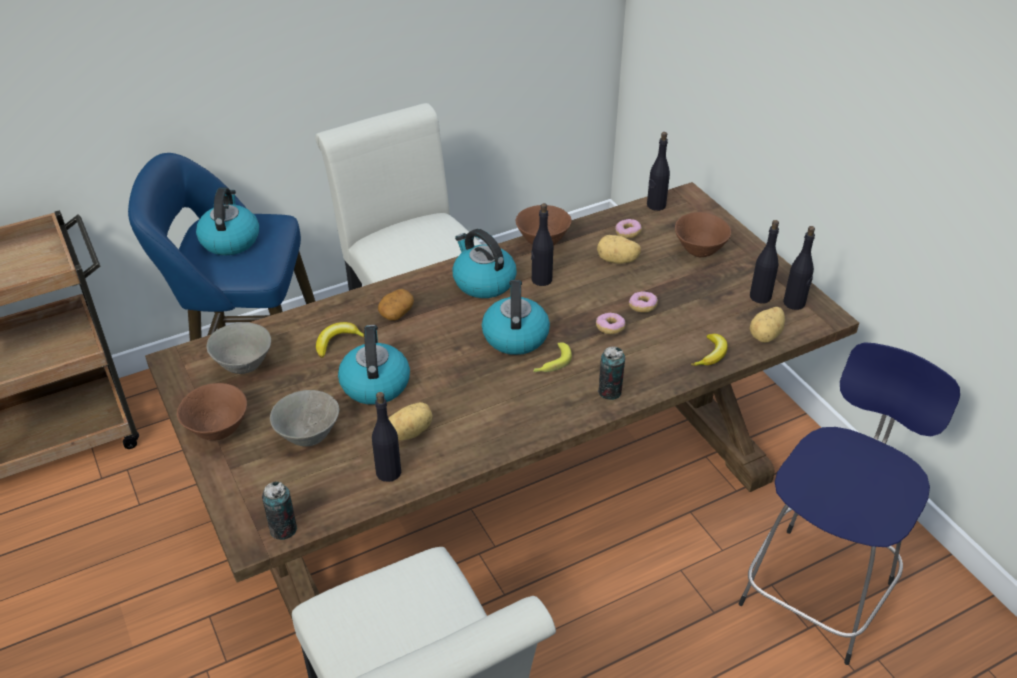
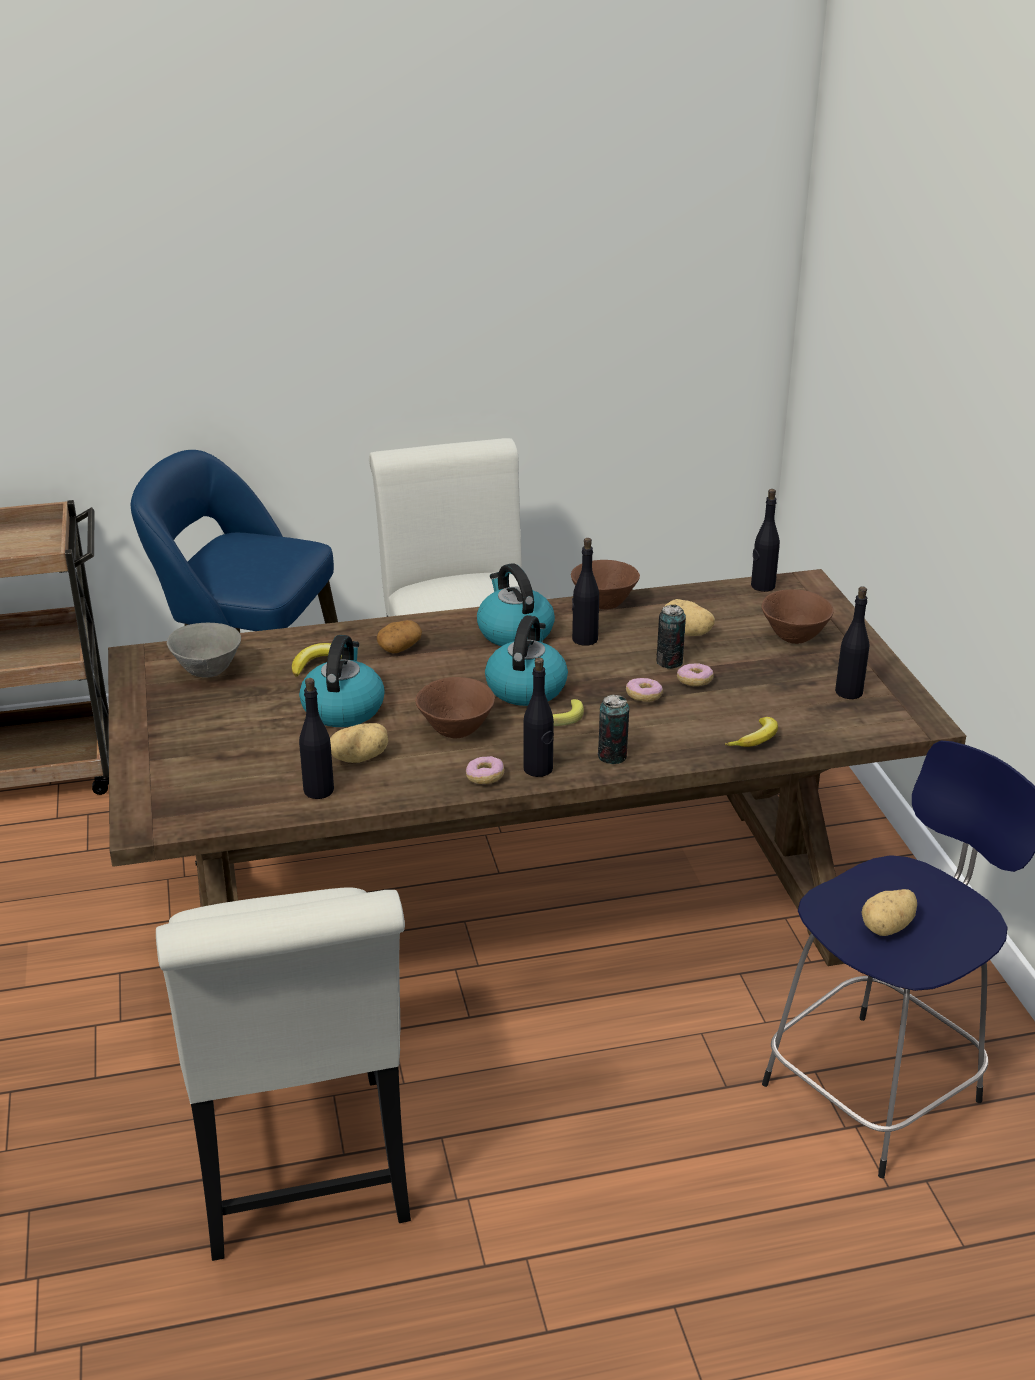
camera: 15 degrees right, 10 degrees down
brown bowl [177,383,247,441] -> brown bowl moved to [415,677,495,738]
kettle [196,187,259,255] -> none
can [262,481,297,540] -> can moved to [656,605,686,669]
grey bowl [270,390,339,446] -> none
donut [615,219,642,239] -> donut moved to [466,756,504,784]
potato [750,307,785,343] -> potato moved to [861,889,917,936]
black bottle [783,226,815,310] -> black bottle moved to [524,657,554,777]

